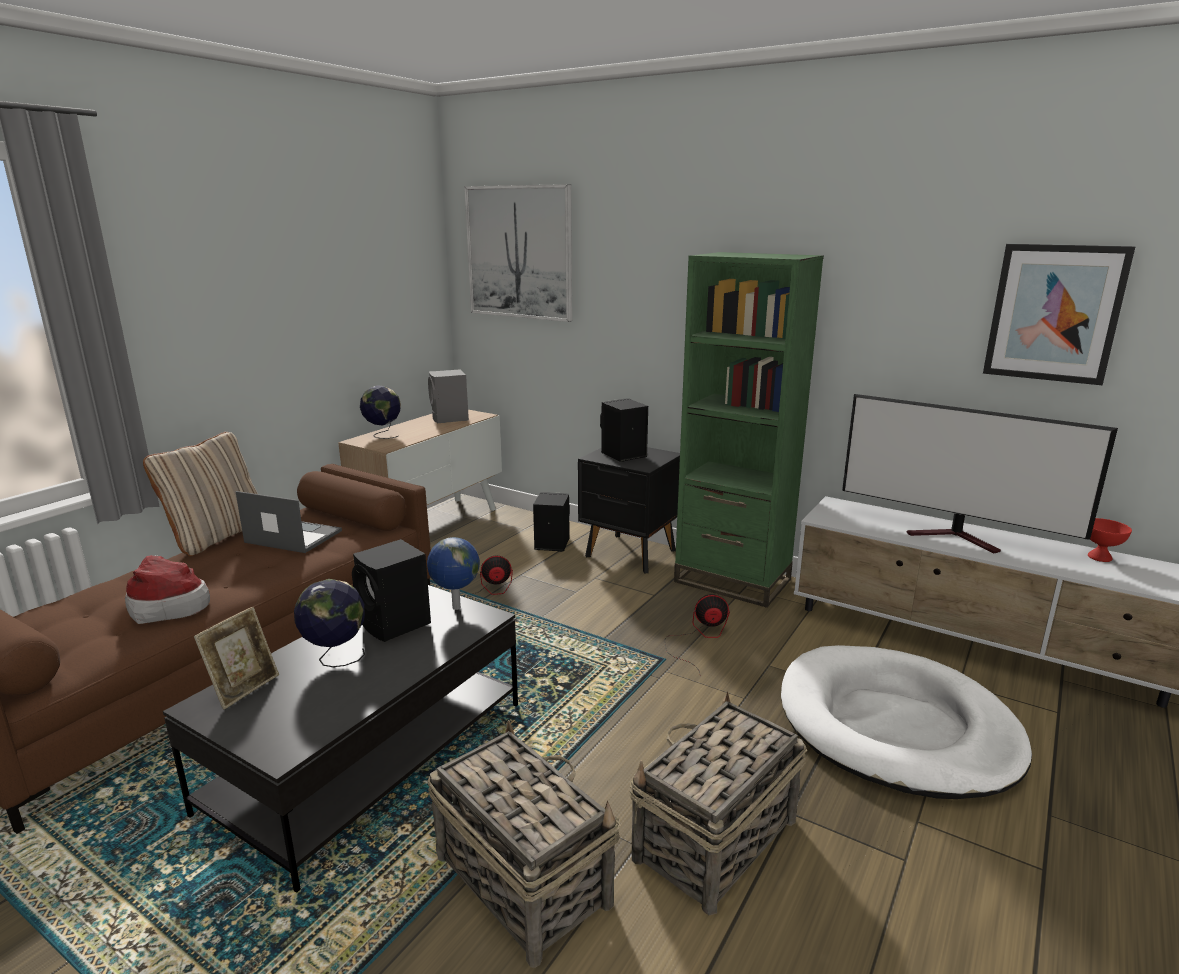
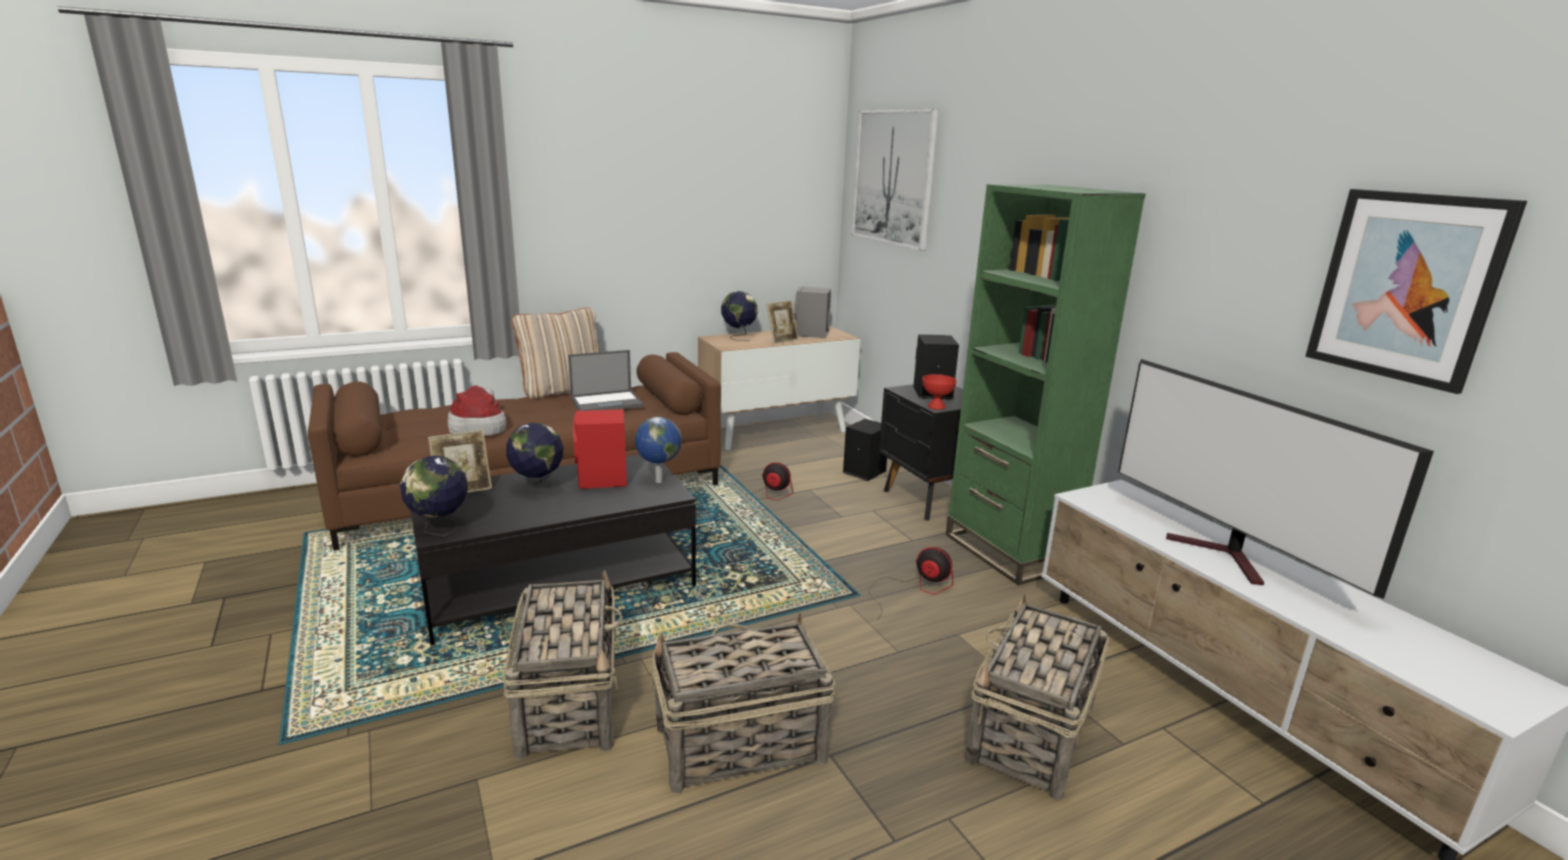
camera: 30 degrees right, 0 degrees up
laptop [236,491,342,553] -> laptop turned 105 degrees clockwise [568,350,644,411]
black speaker [352,539,431,642] -> red speaker [573,409,627,489]
white dog bed [781,645,1032,799] -> basket [965,594,1109,800]
red bowl [1088,518,1132,562] -> red bowl moved to [922,374,957,410]
none -> globe [400,456,468,536]
none -> picture frame [766,300,799,344]

